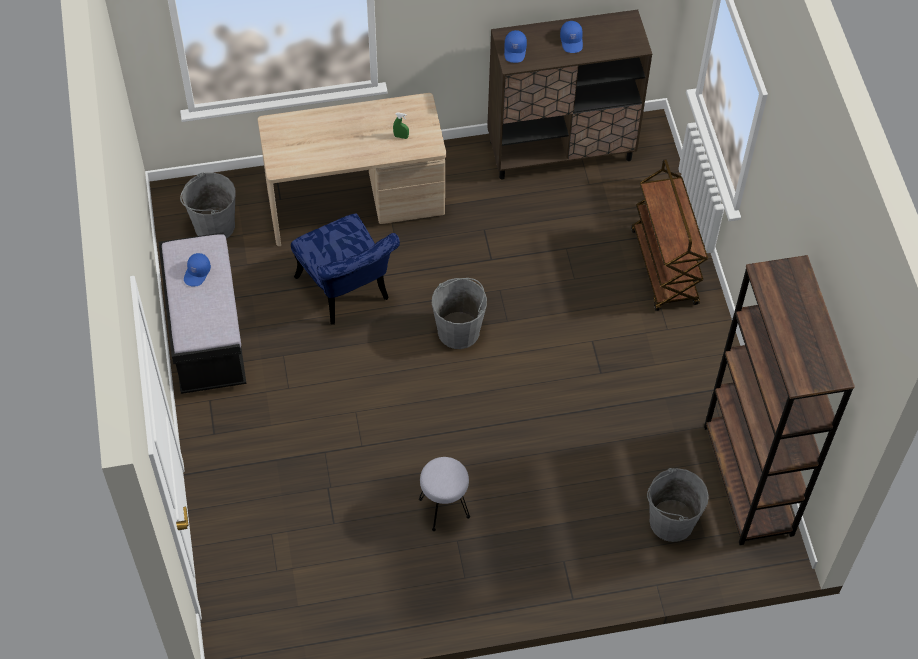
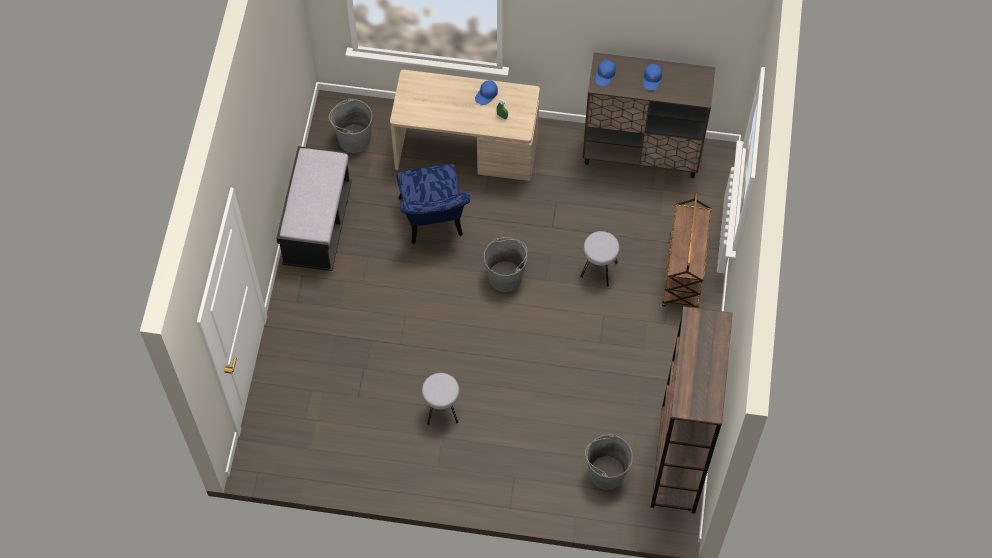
camera: 20 degrees right, 5 degrees up
blue cap [184,253,211,286] -> blue cap moved to [475,80,498,105]
none -> grey stool [580,231,620,287]

